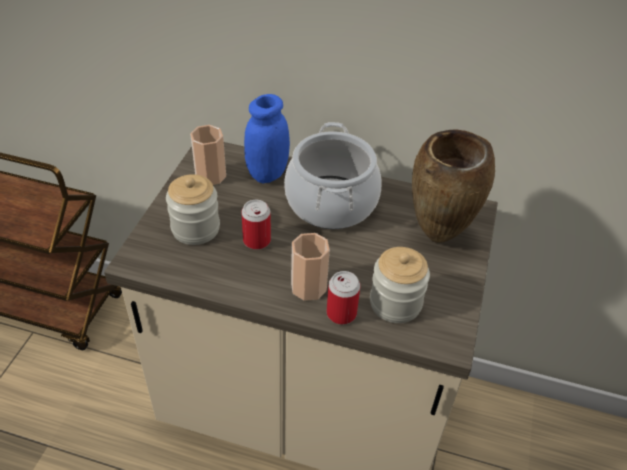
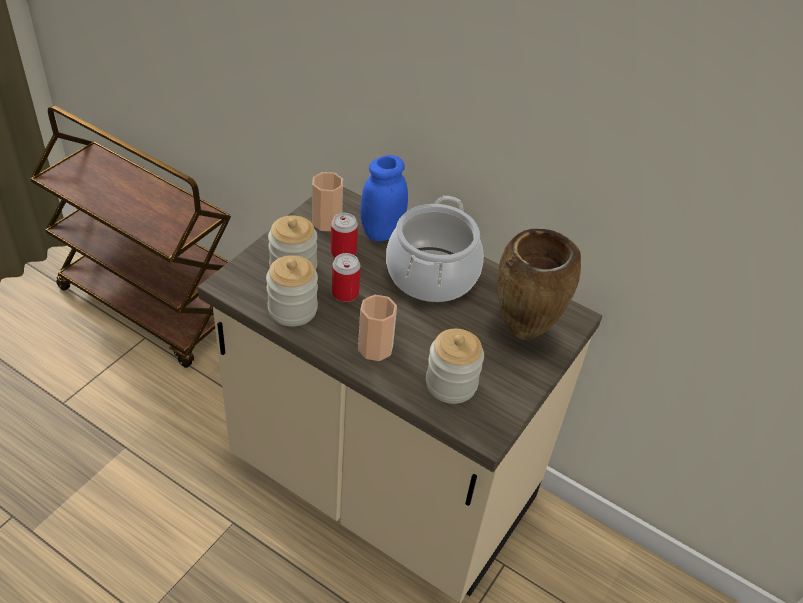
camera: 15 degrees right, 0 degrees up
can [327,271,360,324] -> can moved to [331,213,358,258]
none -> jar [266,255,318,326]

